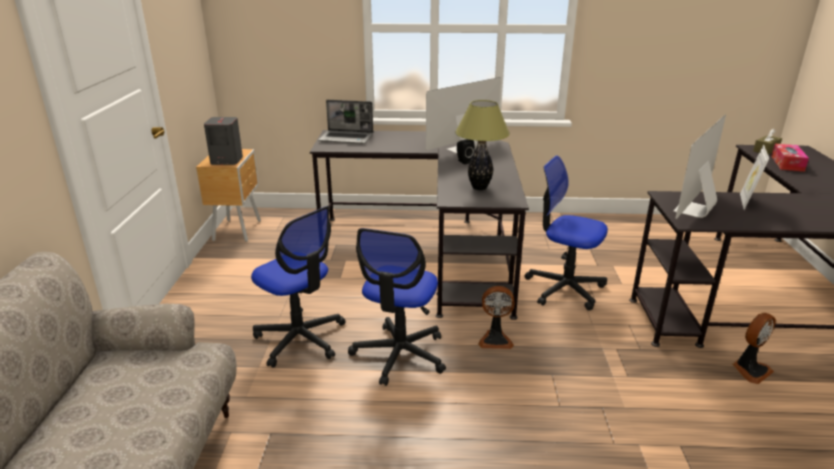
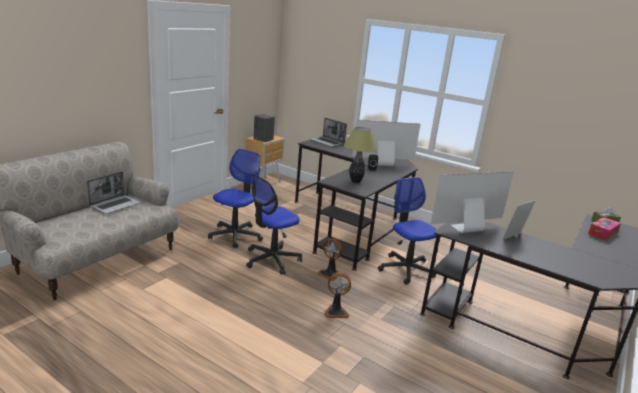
camera: 30 degrees right, 5 degrees down
office chair [251,206,346,368] -> office chair turned 135 degrees counterclockwise [208,149,263,248]
fan [732,313,776,384] -> fan moved to [324,272,351,318]
none -> laptop [87,171,141,214]

